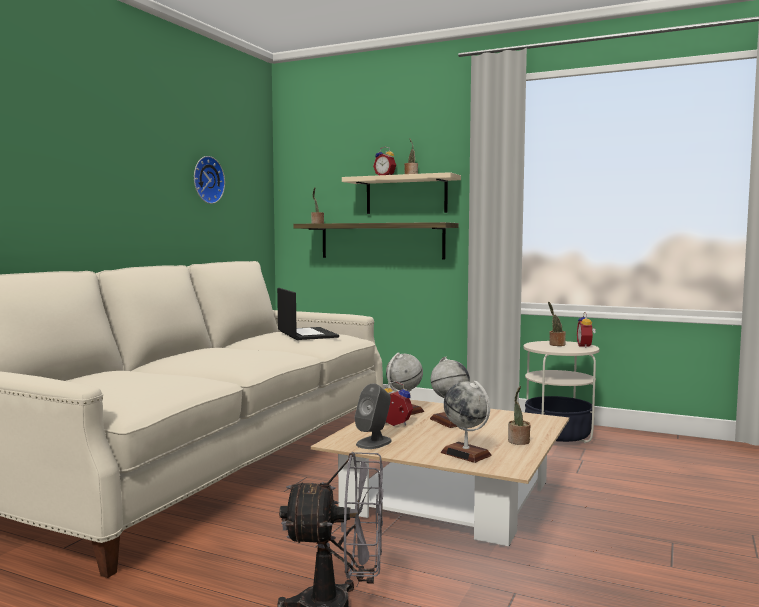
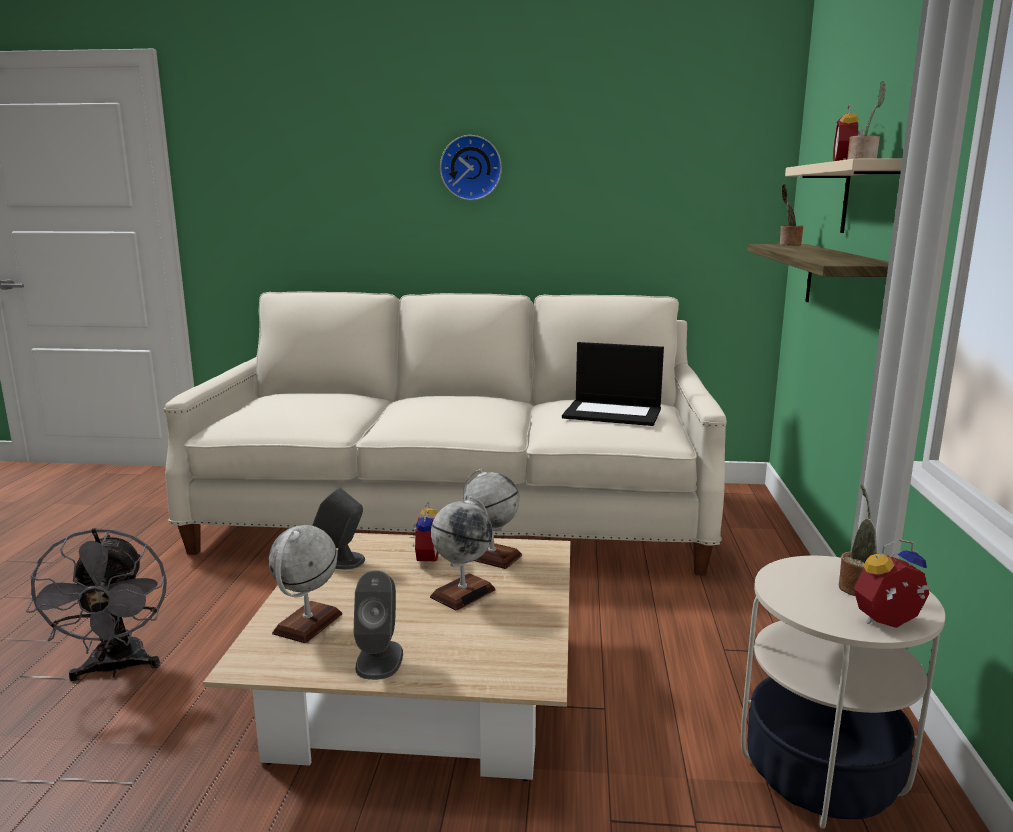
camera: 70 degrees right, 10 degrees up
wall clock [194,156,225,204] -> wall clock moved to [440,135,502,200]
laptop [277,288,339,340] -> laptop turned 60 degrees clockwise [562,342,664,426]
potted plant [508,386,531,445] -> grey speaker [353,570,403,680]

